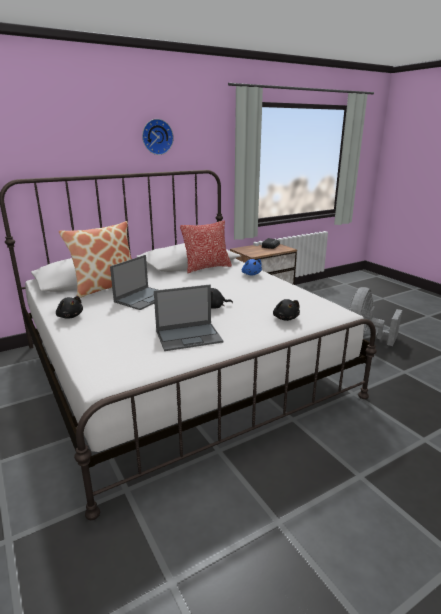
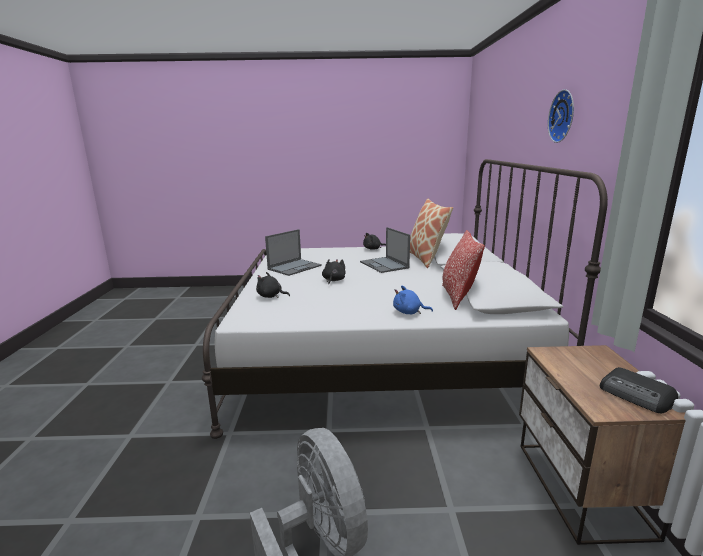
camera: 120 degrees right, 5 degrees down
laptop [154,285,223,351] -> laptop turned 150 degrees counterclockwise [265,229,322,276]

